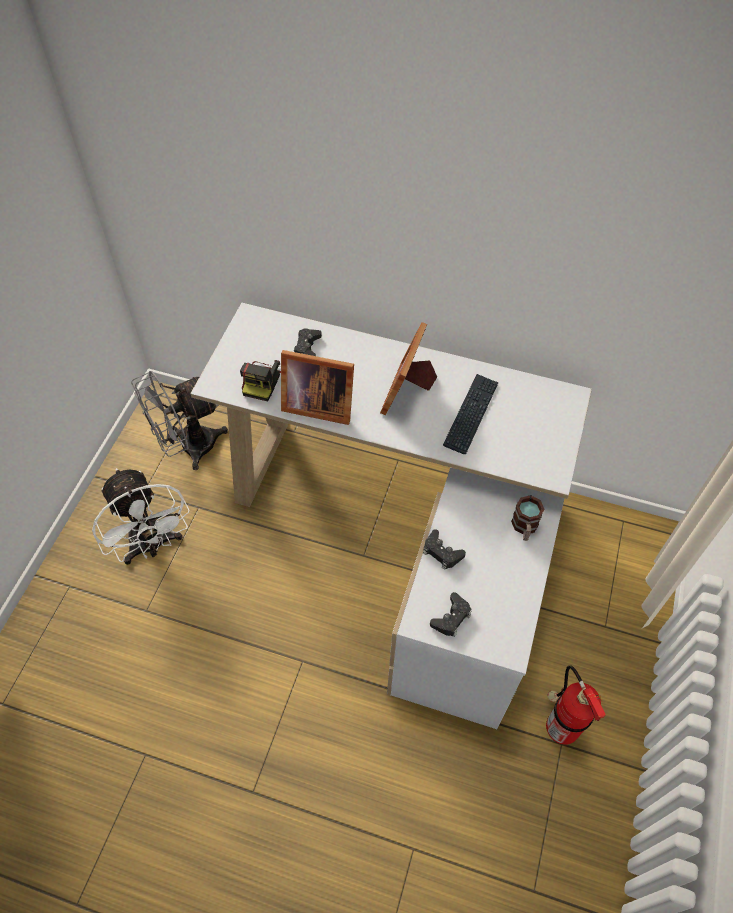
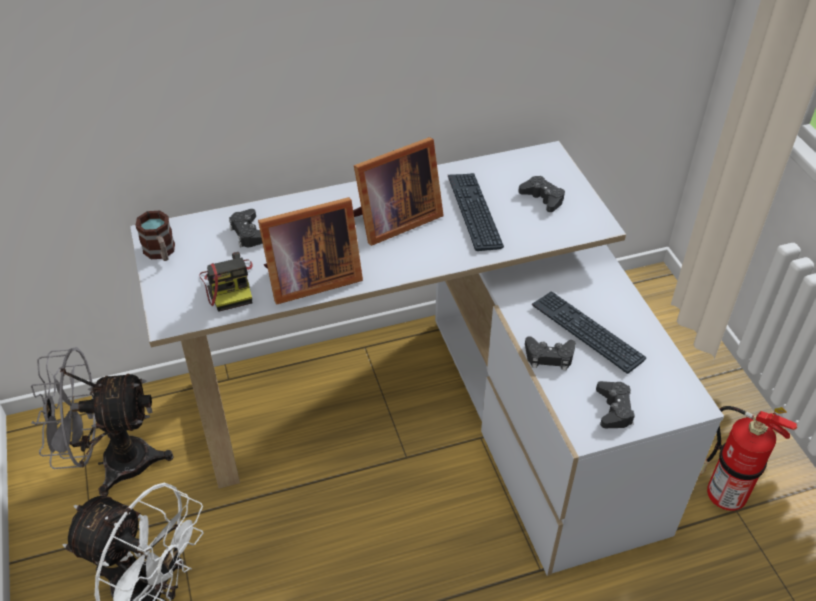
camera: 35 degrees left, 10 degrees down
grey fan [131,371,228,470] -> grey fan turned 60 degrees clockwise [31,347,174,496]
picture frame [380,322,437,415] -> picture frame turned 105 degrees counterclockwise [353,137,444,246]
mug [511,495,544,541] -> mug moved to [135,211,175,261]
none -> black game controller [518,176,565,212]
none -> keyboard [532,291,647,374]

